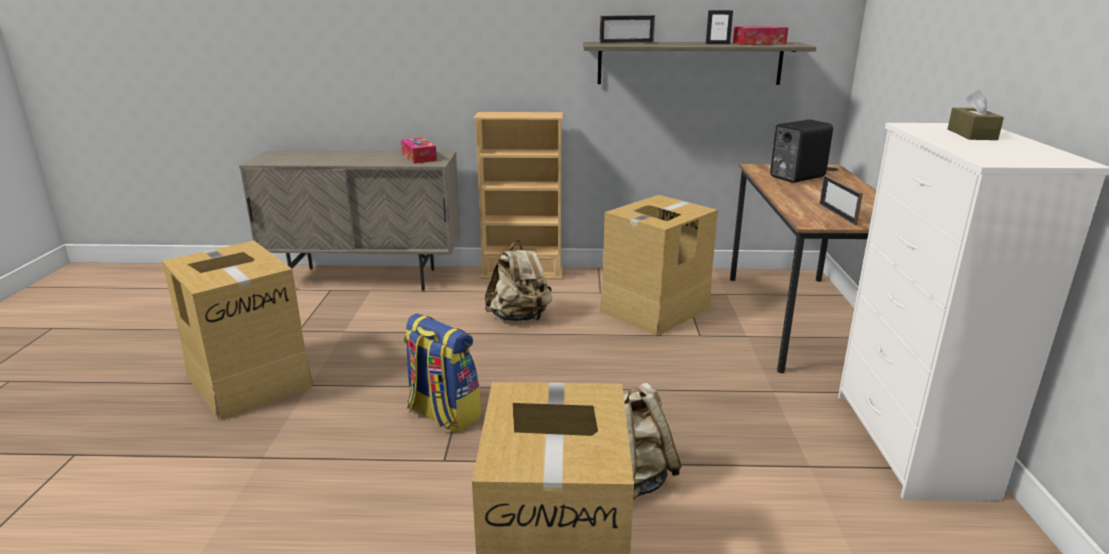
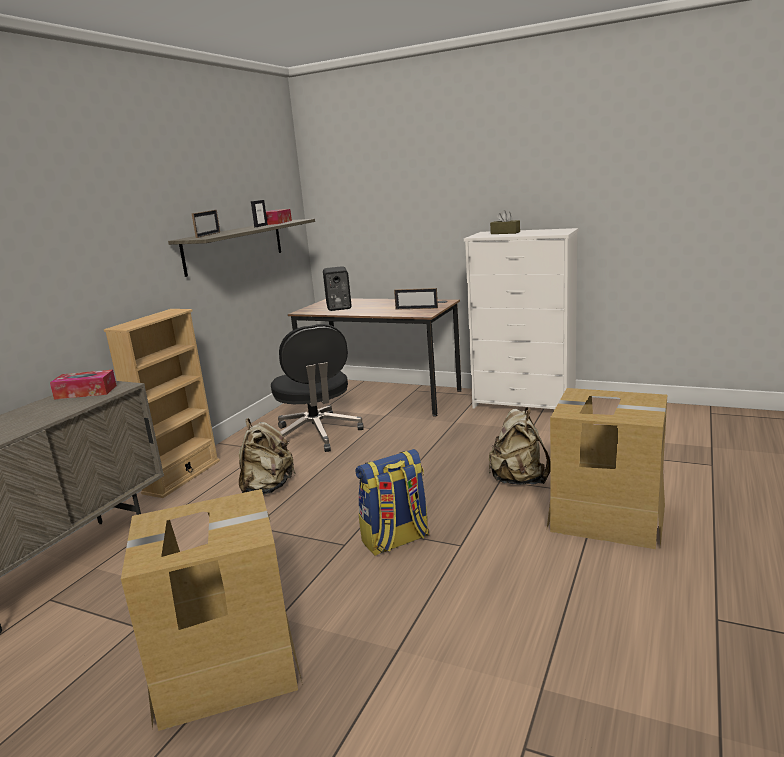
camera: 65 degrees left, 5 degrees down
cardboard box [600,195,718,336] -> black office chair [271,324,364,452]

